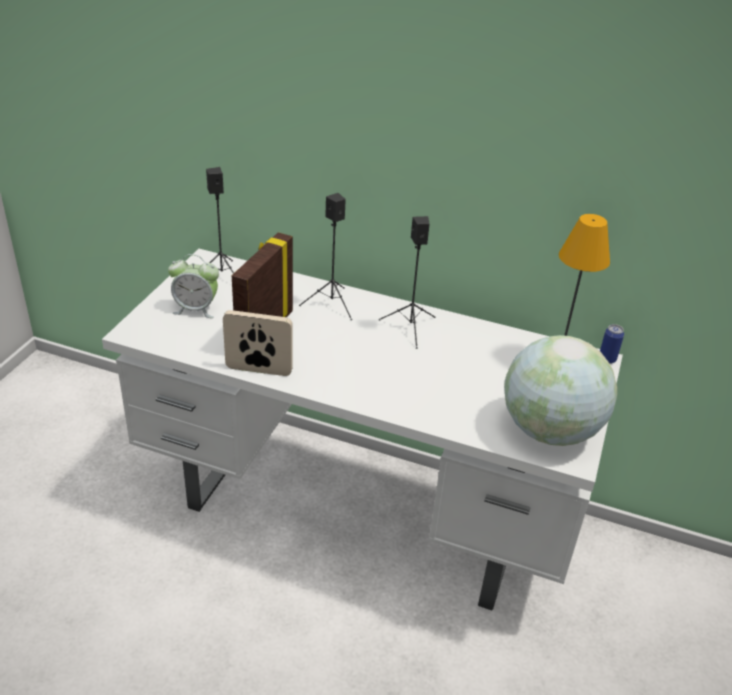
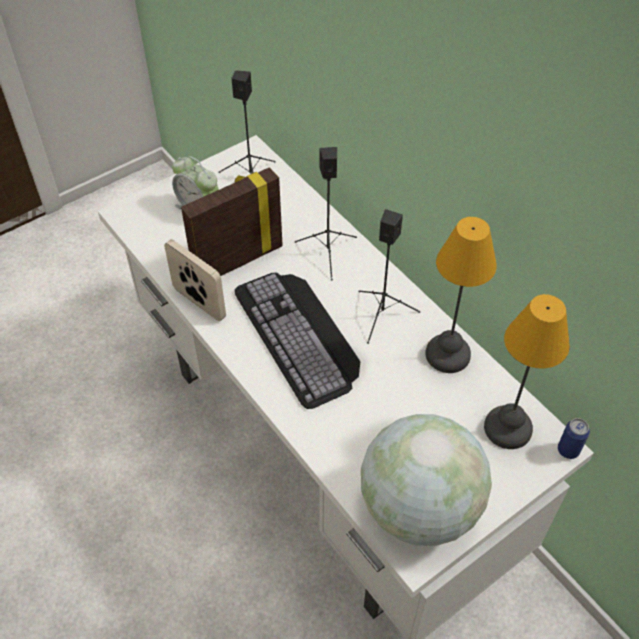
camera: 35 degrees right, 15 degrees up
none -> keyboard [235,273,360,409]
none -> table lamp [425,217,497,373]

